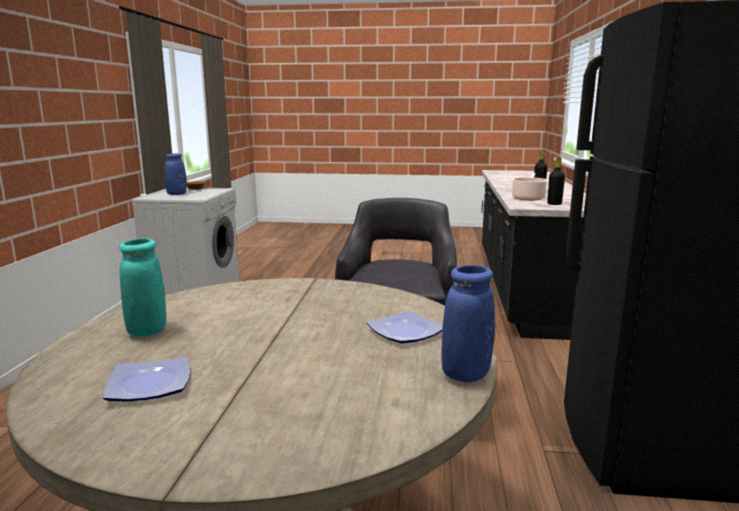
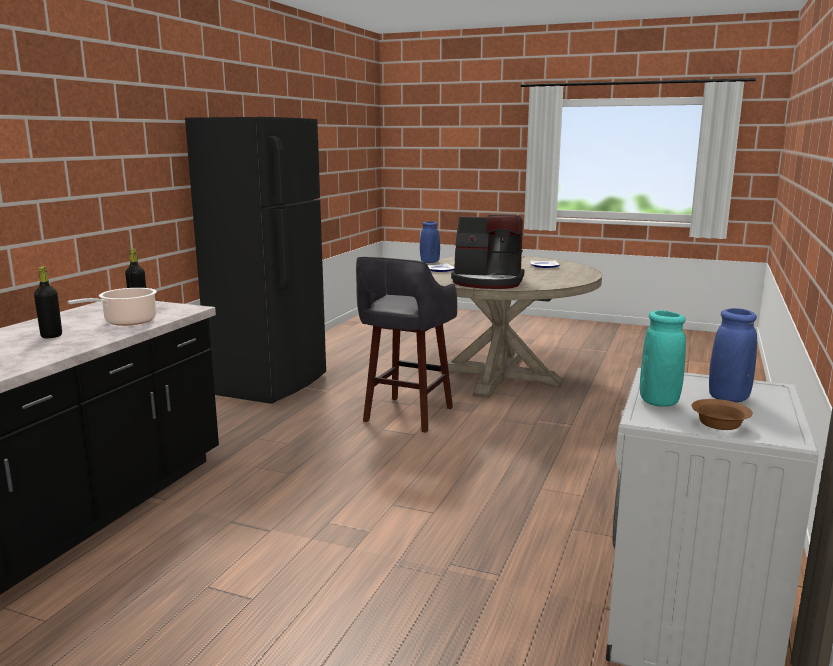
camera: 165 degrees left, 0 degrees up
turquoise vase [119,238,166,337] -> turquoise vase moved to [640,310,686,407]
none -> coffee machine [451,215,524,289]

